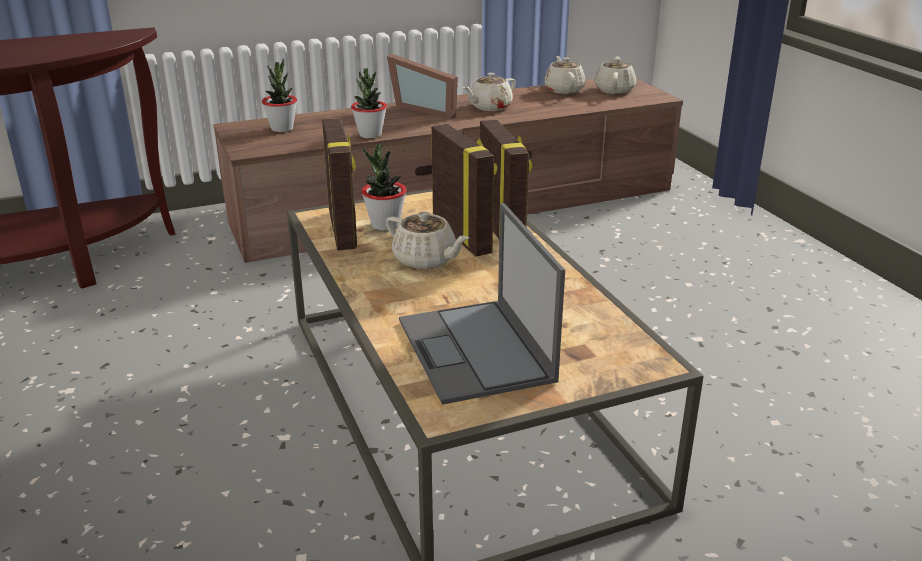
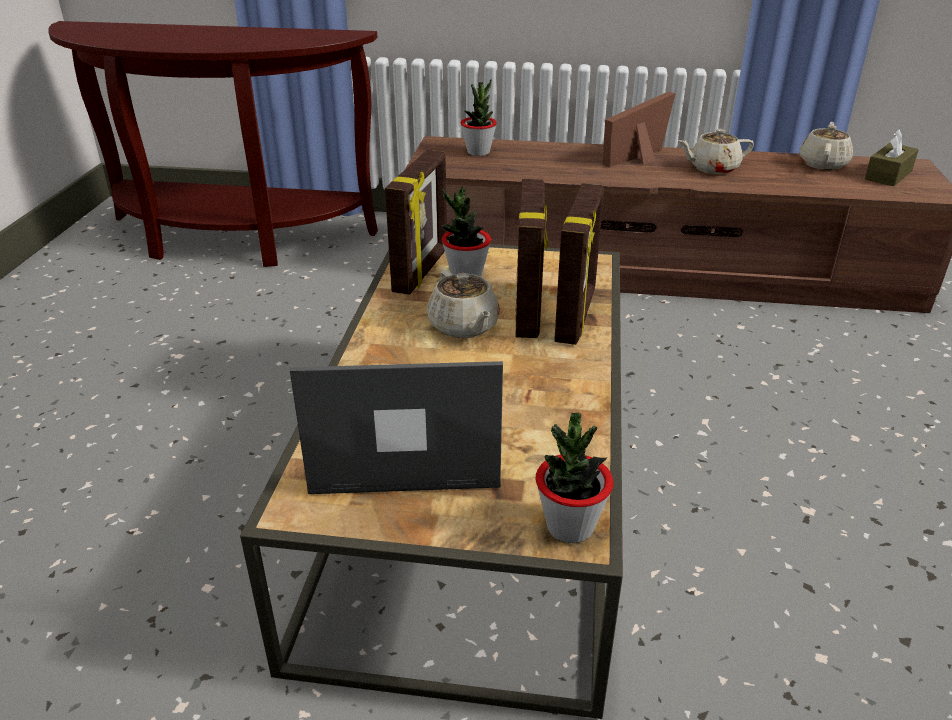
camera: 30 degrees right, 5 degrees up
potted plant [351,68,387,139] -> potted plant moved to [536,413,614,543]
picture frame [387,54,458,119] -> picture frame turned 75 degrees clockwise [603,91,676,167]
laptop [399,203,565,405] -> laptop turned 75 degrees clockwise [290,361,503,494]
beige teapot [594,56,636,94] -> brown tissue box [865,129,919,186]

